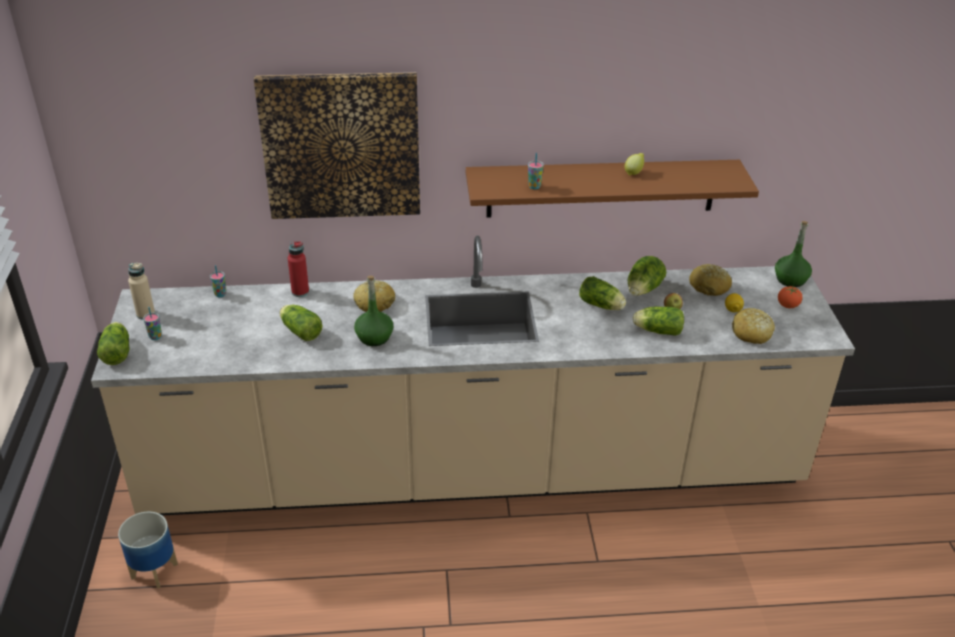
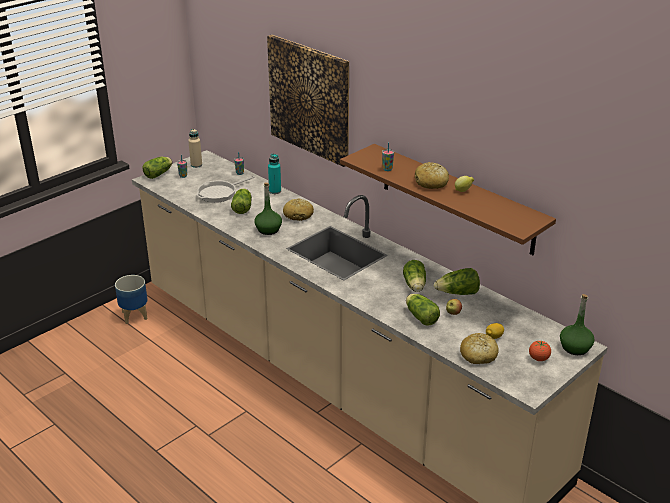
camera: 50 degrees right, 5 degrees down
red bottle [288,241,309,297] -> turquoise bottle [268,154,281,194]
bread [689,264,732,296] -> bread moved to [415,162,449,189]
none -> frying pan [196,176,255,203]

